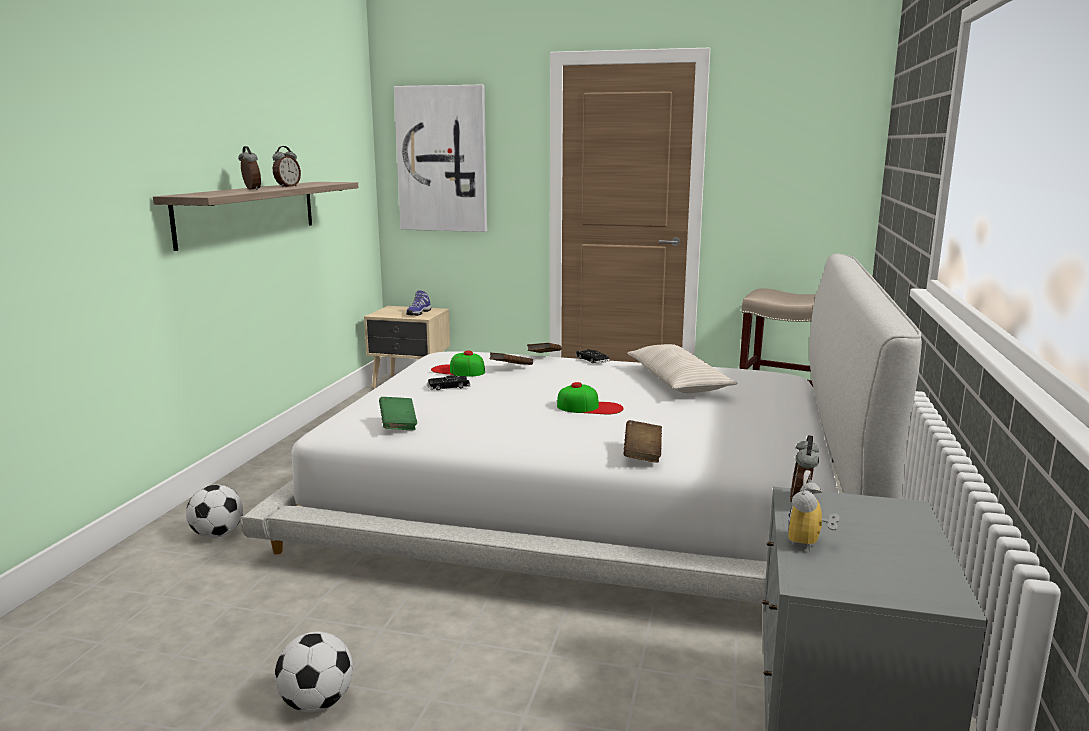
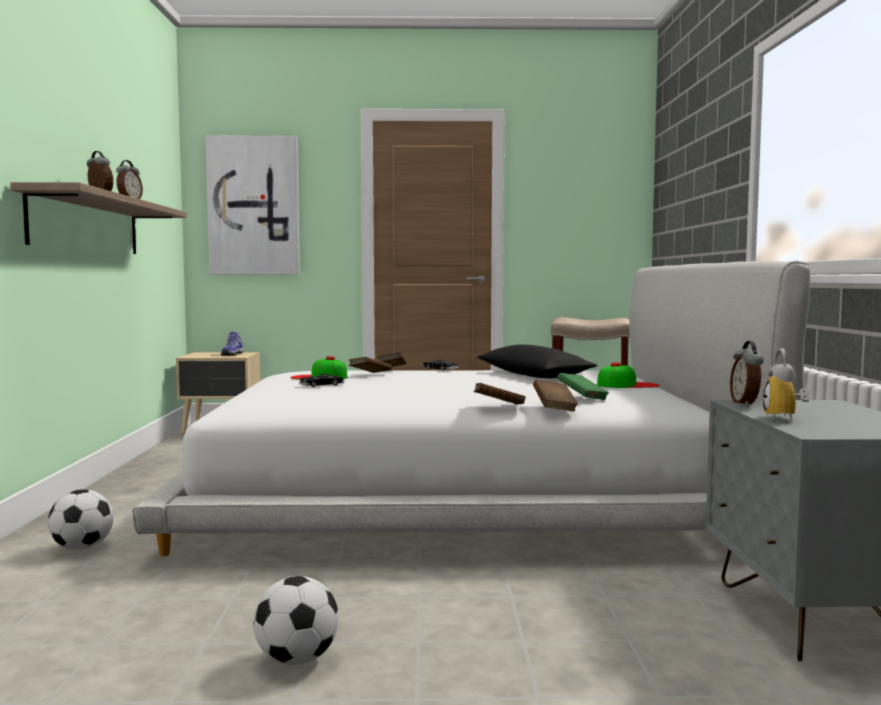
camera: 15 degrees left, 10 degrees down
green book [379,397,417,430] -> green book moved to [557,373,609,400]
cap [557,382,624,414] -> cap moved to [597,362,659,388]
beige pillow [627,344,737,393] -> black pillow [477,344,598,378]
none -> brown book [473,383,526,404]

